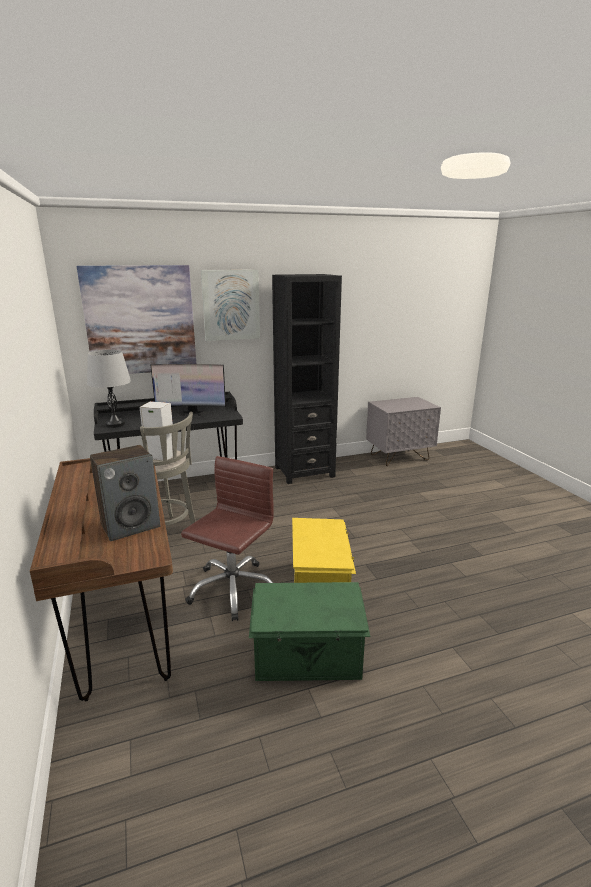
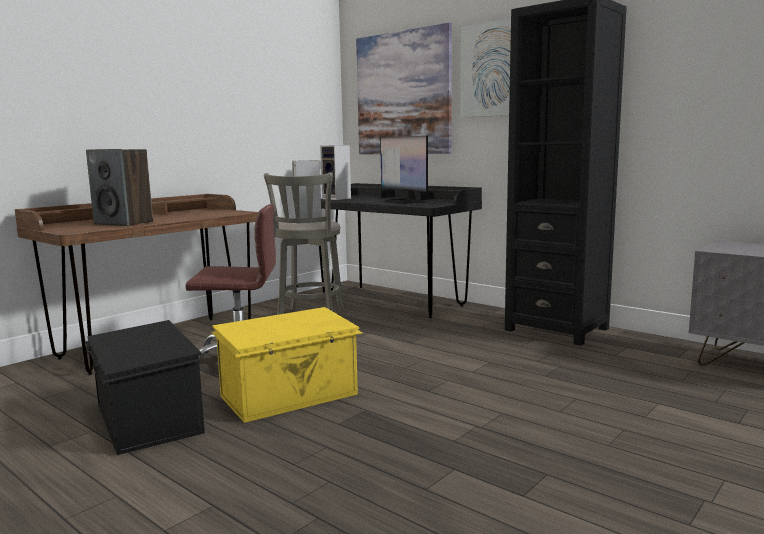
camera: 60 degrees right, 10 degrees down
grey table lamp [87,350,131,428] -> speaker [320,145,351,200]
green storage box [249,582,371,681] -> black storage box [85,320,205,455]

